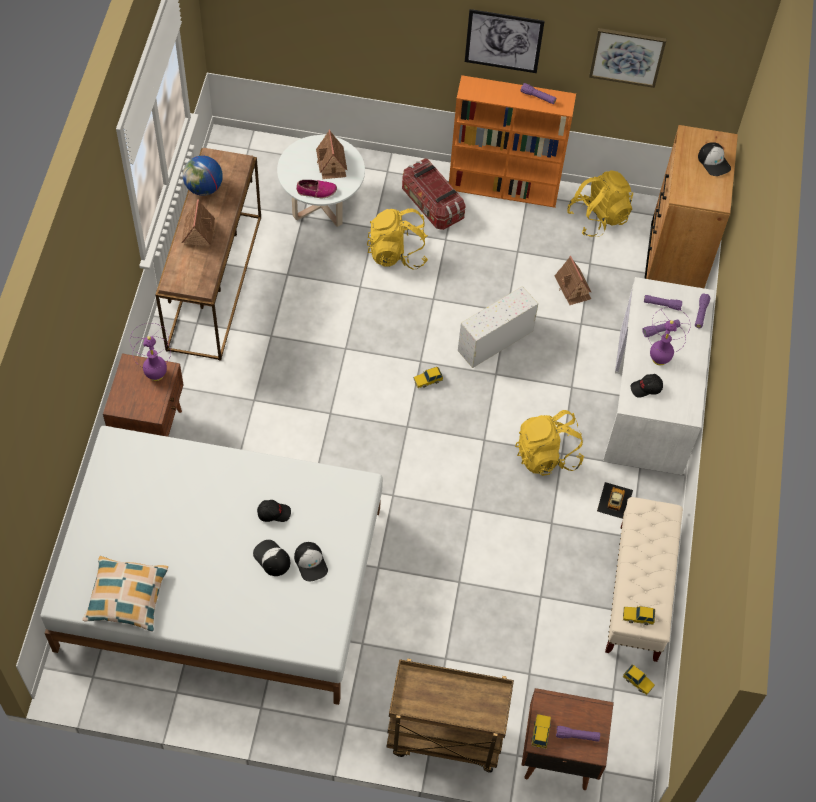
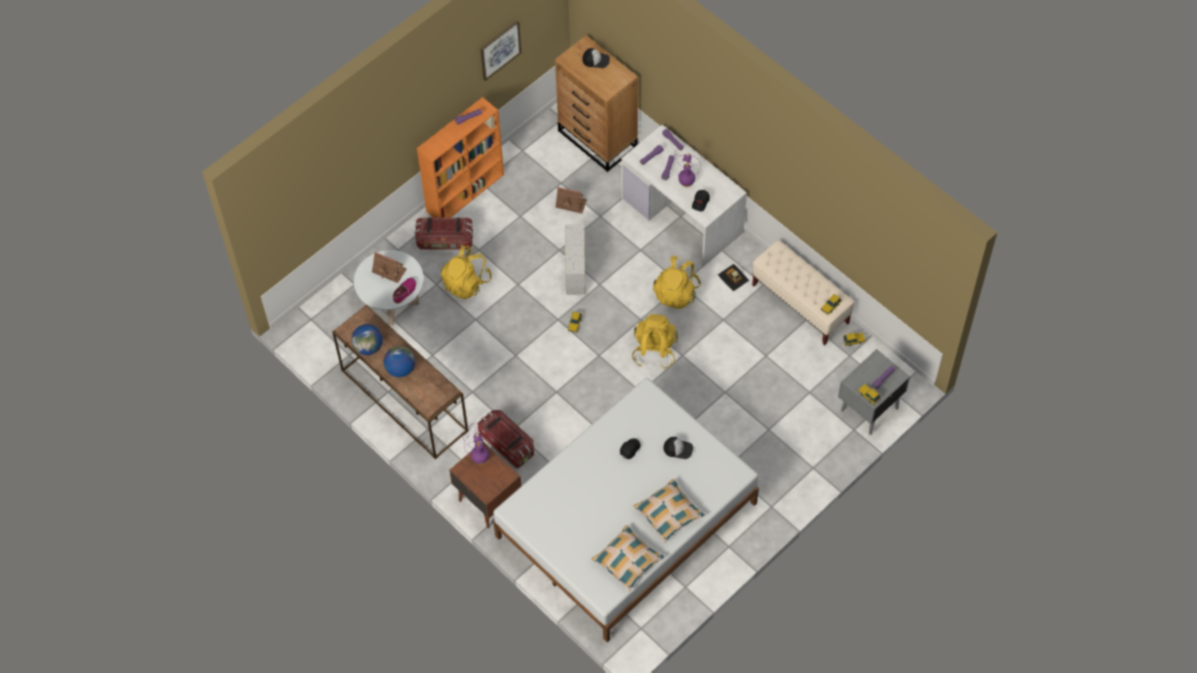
camera: 50 degrees left, 0 degrees up
toy house [182,199,215,246] -> globe [384,346,415,377]
cap [253,540,290,576] -> none
brown cart [387,658,514,772] -> none
picture [465,9,545,73] -> none
brown nightstand [521,688,614,790] -> grey nightstand [838,349,910,435]
yellow backpack [567,170,633,237] -> yellow backpack moved to [632,314,678,369]
none -> storage box [477,410,534,469]
none -> pillow [634,479,705,543]

